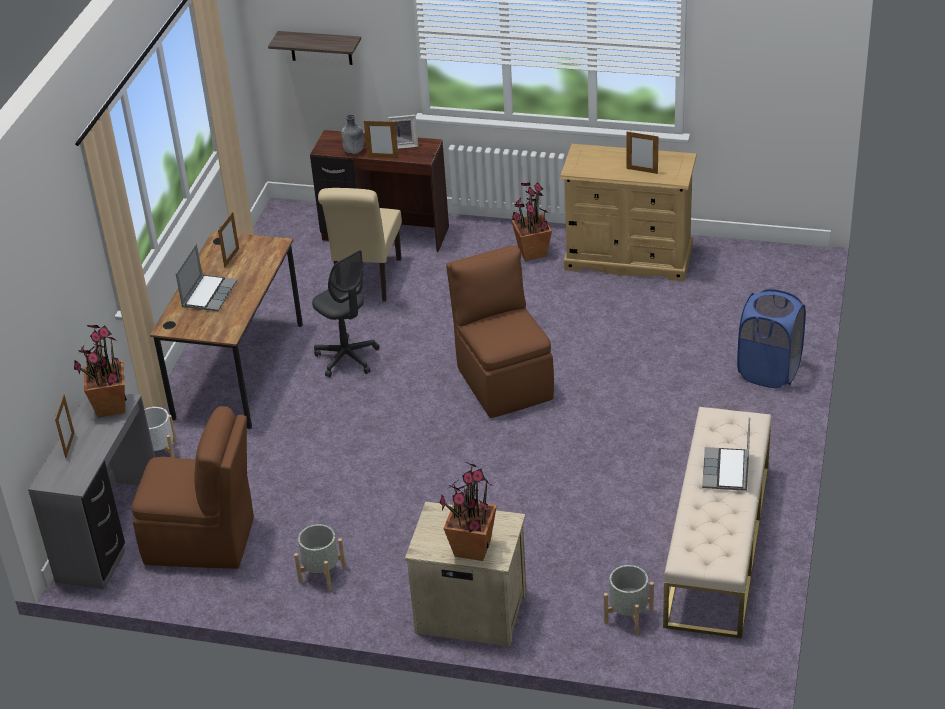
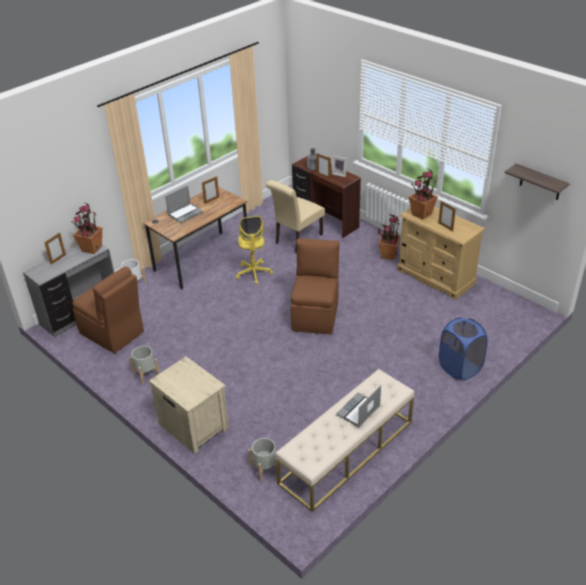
camera: 30 degrees right, 0 degrees up
shelf [268,31,361,65] -> shelf moved to [504,164,570,200]
grey office chair [312,250,379,378] -> yellow office chair [236,216,273,285]
potted plant [439,462,497,561] -> potted plant moved to [409,170,438,220]

